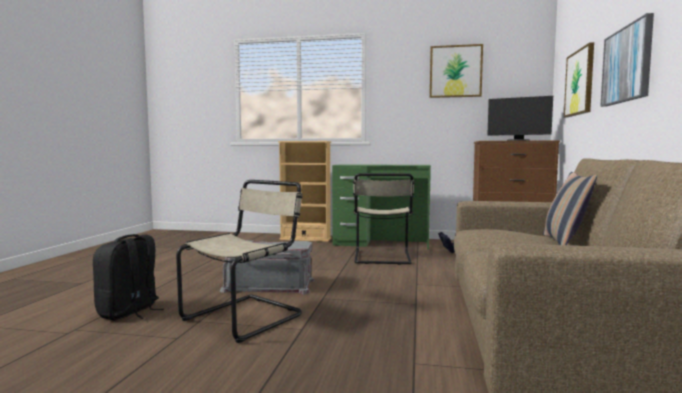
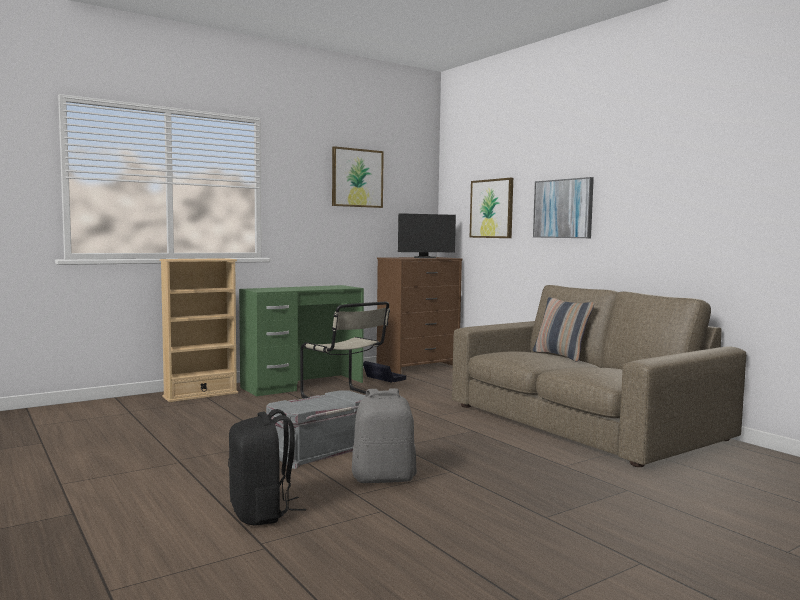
camera: 45 degrees left, 0 degrees up
beige chair [176,180,302,343] -> grey backpack [352,388,417,483]

